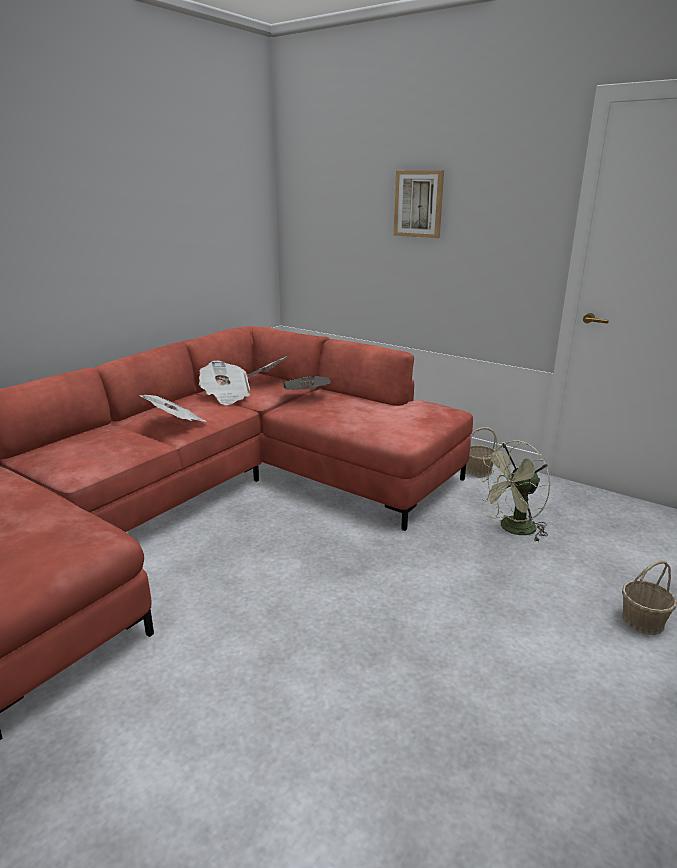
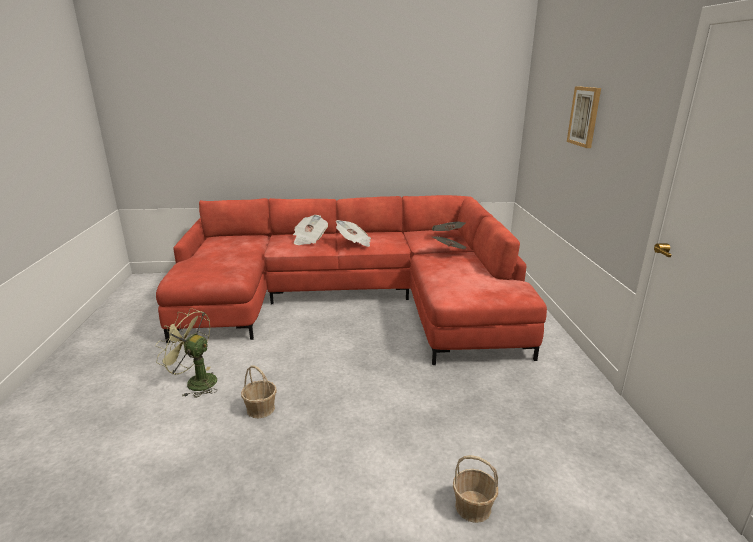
camera: 50 degrees right, 0 degrees up
newspaper [199,361,250,405] -> newspaper moved to [293,215,328,245]
basket [466,427,498,477] -> basket moved to [241,365,277,418]
green fan [478,440,550,542] -> green fan moved to [155,308,217,398]

